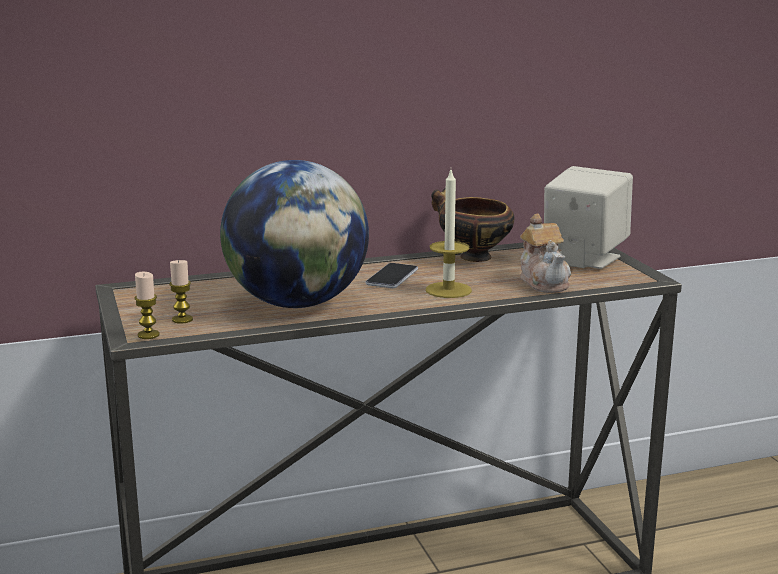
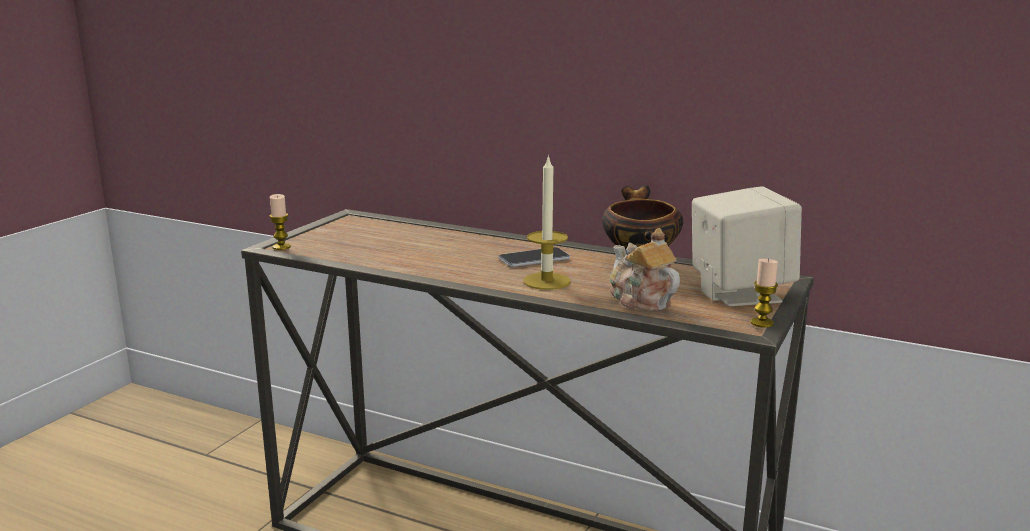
camera: 45 degrees right, 0 degrees up
candle [169,260,193,324] -> candle moved to [751,258,778,328]
globe [220,160,369,308] -> none
teapot [520,213,571,293] -> teapot turned 120 degrees clockwise [610,228,680,310]

